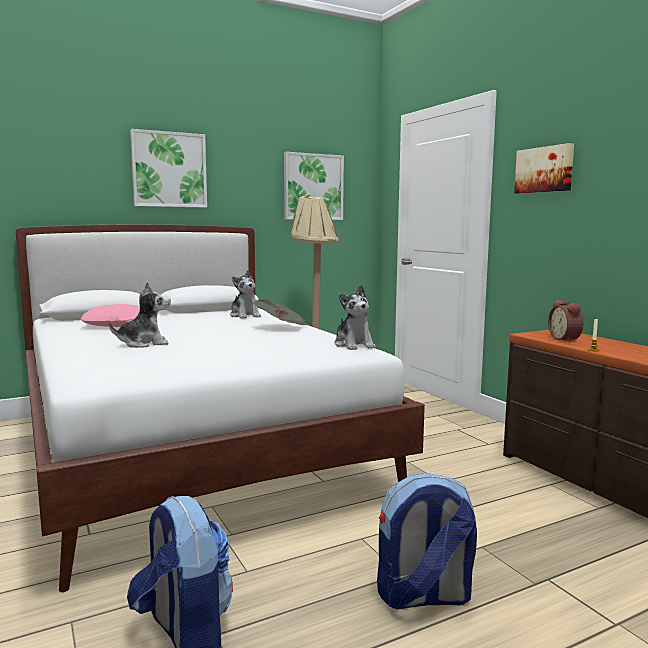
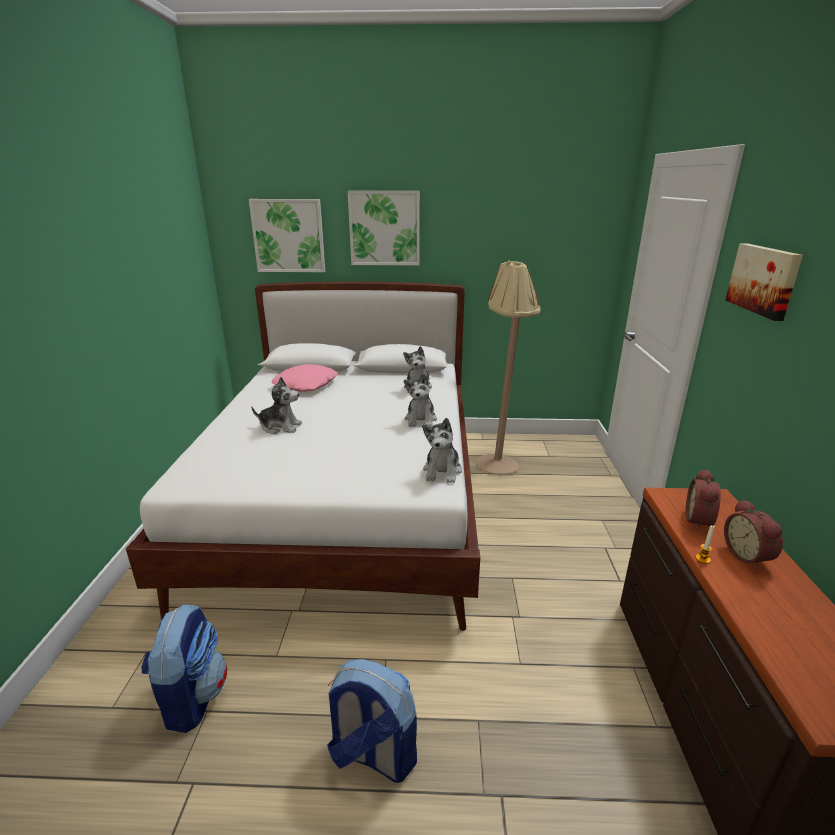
camera: 30 degrees right, 15 degrees up
newspaper [253,299,309,325] -> plush toy [404,373,437,427]
picture [284,152,344,220] -> picture moved to [249,199,325,272]
none -> alarm clock [724,499,783,570]

